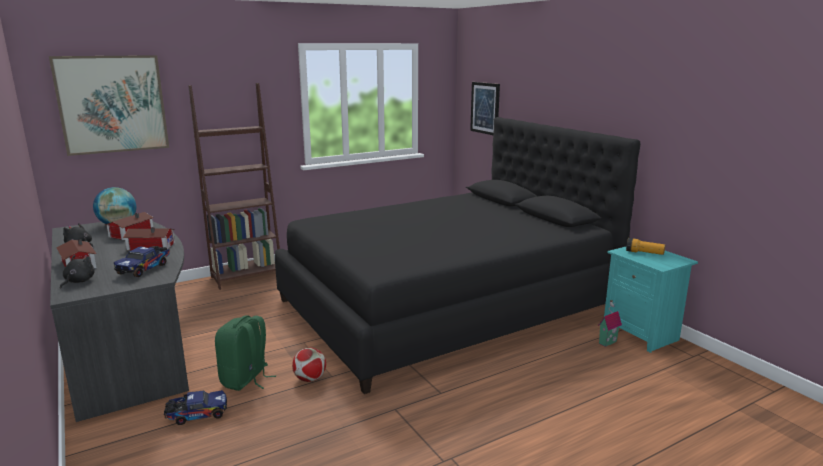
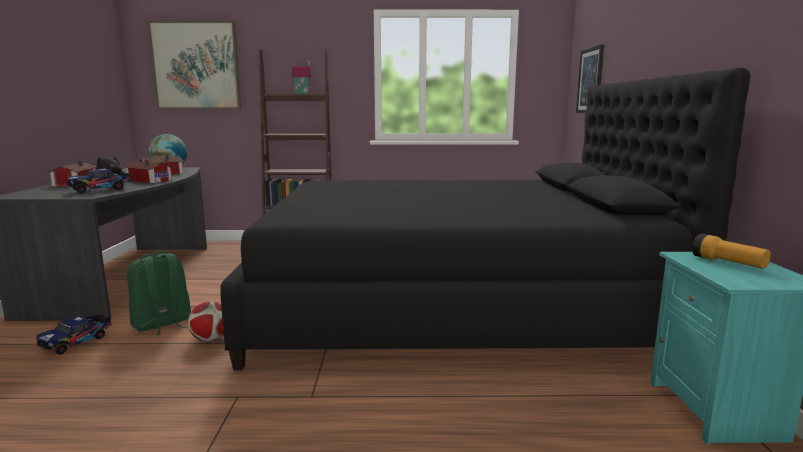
camera: 30 degrees right, 5 degrees down
black plush toy [60,255,95,289] -> none
toy truck [164,390,227,425] -> toy truck turned 105 degrees clockwise [36,315,111,354]
toy house [598,302,622,347] -> toy house moved to [292,60,311,94]

